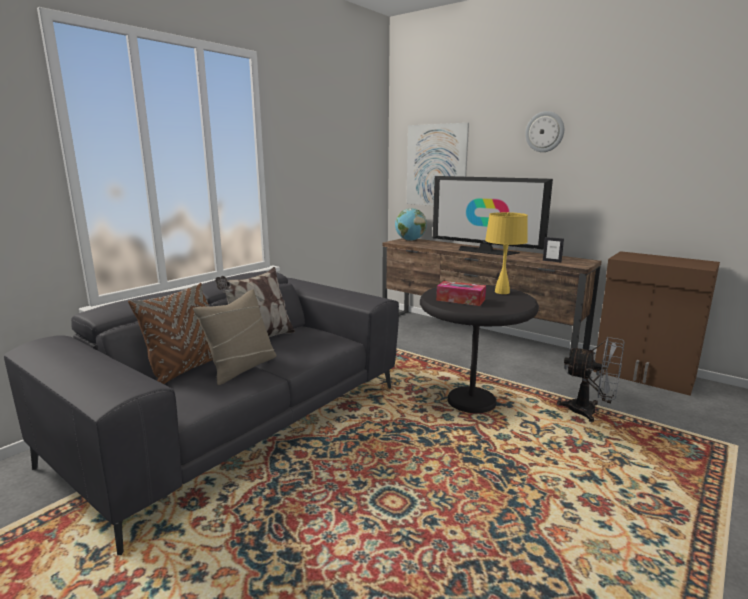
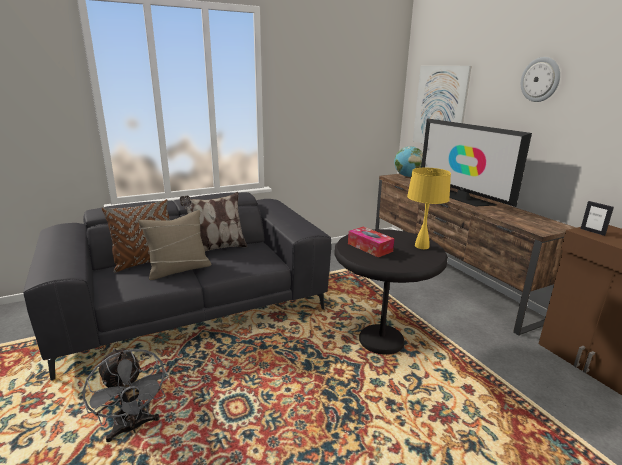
camera: 25 degrees right, 5 degrees up
picture frame [543,237,564,262] -> picture frame moved to [581,201,614,236]
grey fan [557,337,624,422] -> grey fan moved to [82,348,169,442]

